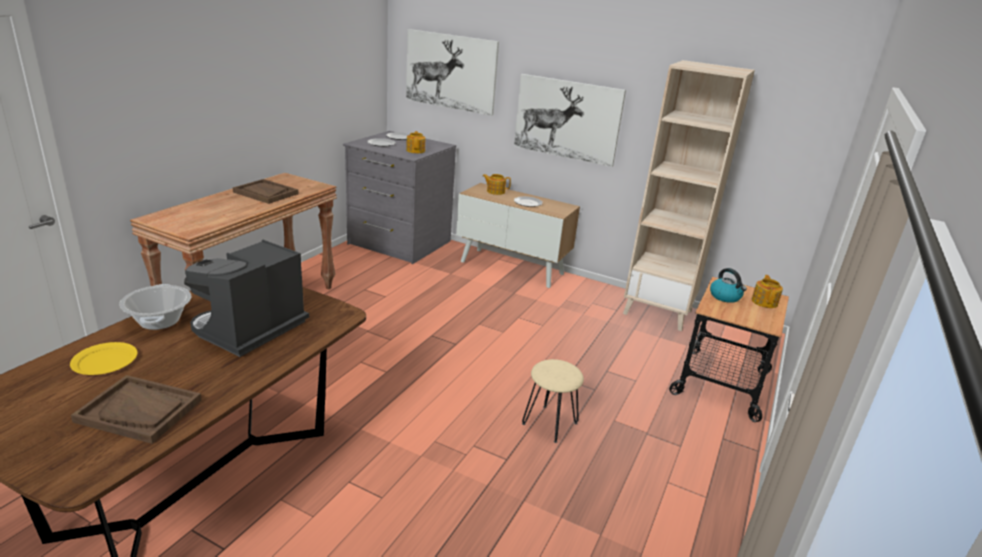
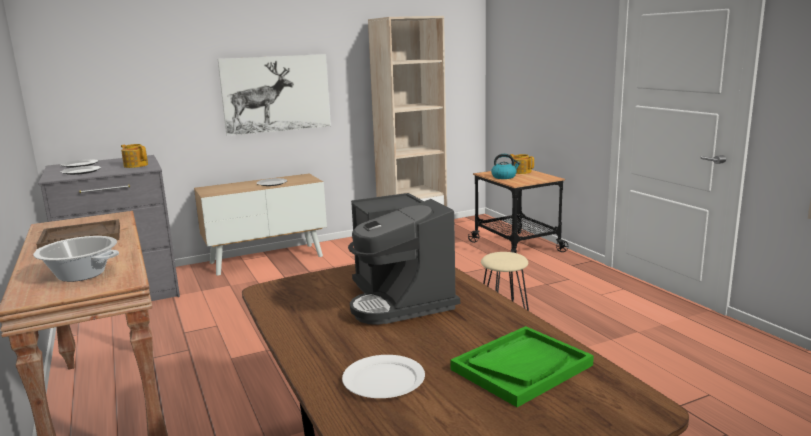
camera: 50 degrees left, 10 degrees down
yellow plate [70,342,137,375] -> white plate [342,355,425,398]
brown tray [71,375,202,444] -> green tray [450,326,594,407]
cooking pot [119,284,191,330] -> cooking pot moved to [33,236,119,282]
picture [406,29,499,116] -> none
teapot [483,174,511,195] -> none

